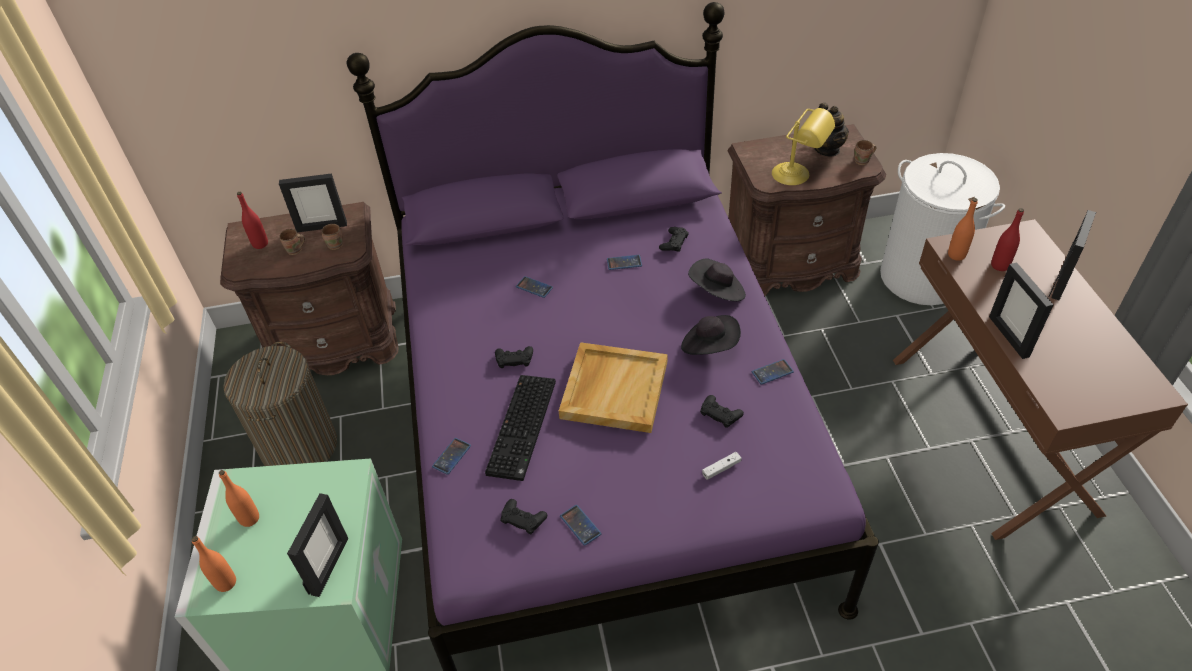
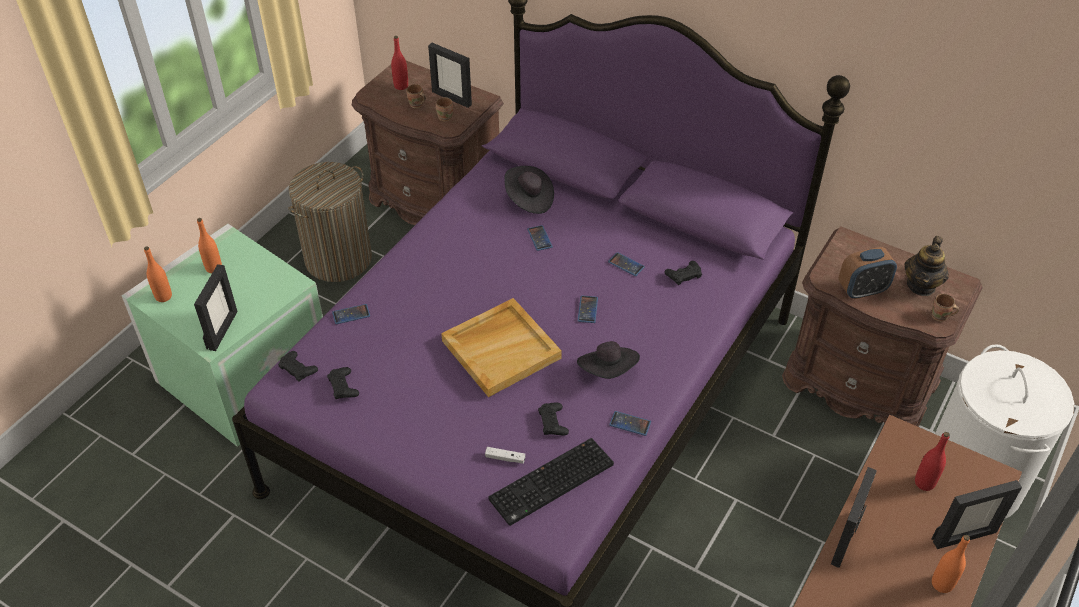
camera: 40 degrees right, 0 degrees up
picture frame [287,493,348,597] -> picture frame turned 45 degrees counterclockwise [194,264,238,351]
keyboard [485,375,556,481] -> keyboard moved to [488,438,614,526]
black game controller [495,346,533,368] -> black game controller moved to [278,351,318,382]
phone [560,505,602,546] -> phone moved to [578,295,598,323]
black hat [688,259,746,301] -> black hat moved to [504,166,554,214]
yellow table lamp [772,108,835,185] -> alarm clock [839,247,897,299]
orange bottle [948,198,978,261] -> orange bottle moved to [932,535,970,593]

